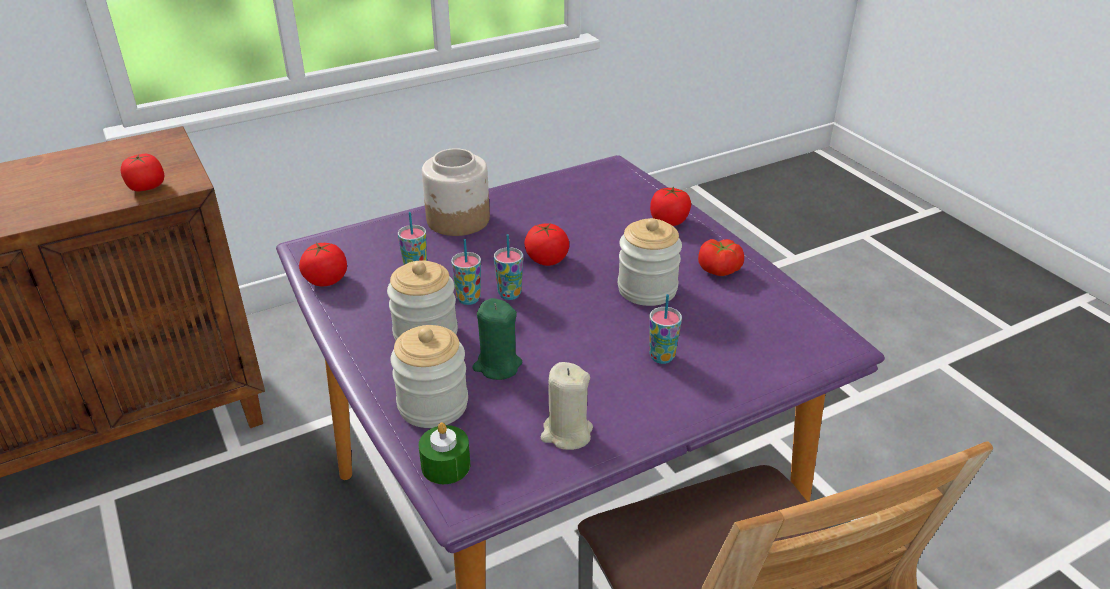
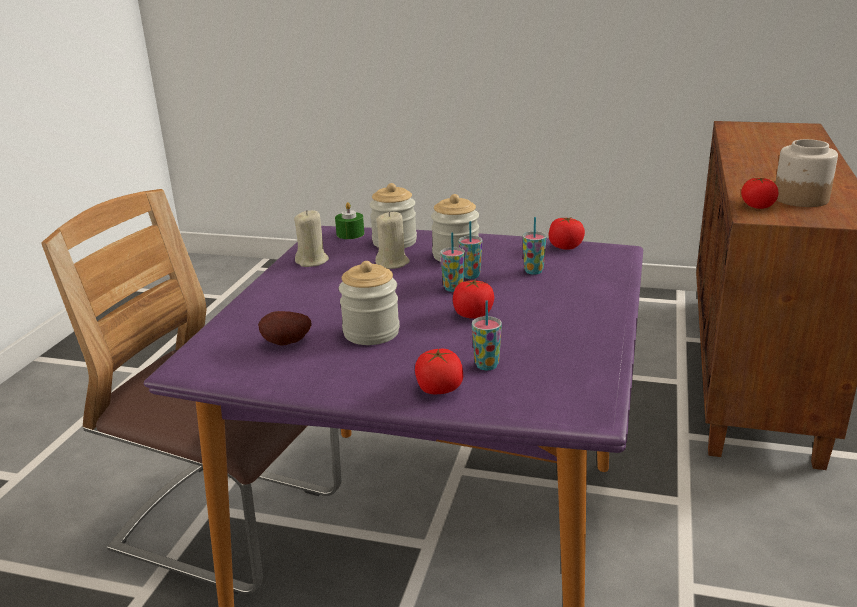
camera: 135 degrees right, 10 degrees down
jar [422,148,490,236] -> jar moved to [775,139,838,207]
green candle [472,298,522,380] -> beige candle [375,211,410,269]
cup [649,294,682,364] -> cup moved to [472,301,502,370]
tomato [698,239,744,276] -> none
none -> potato [258,311,312,346]

